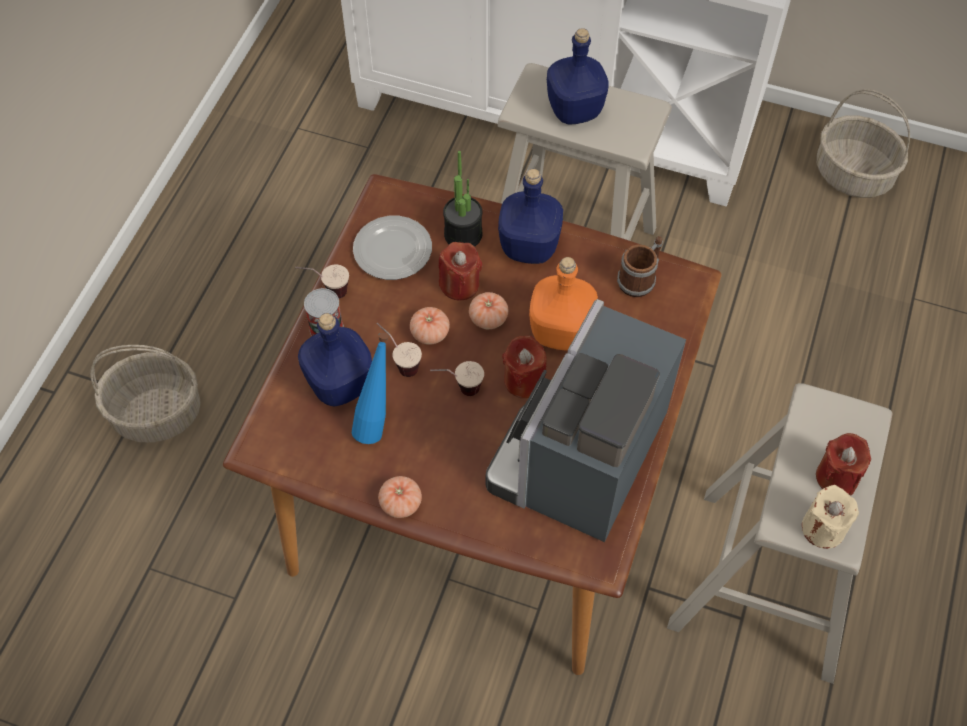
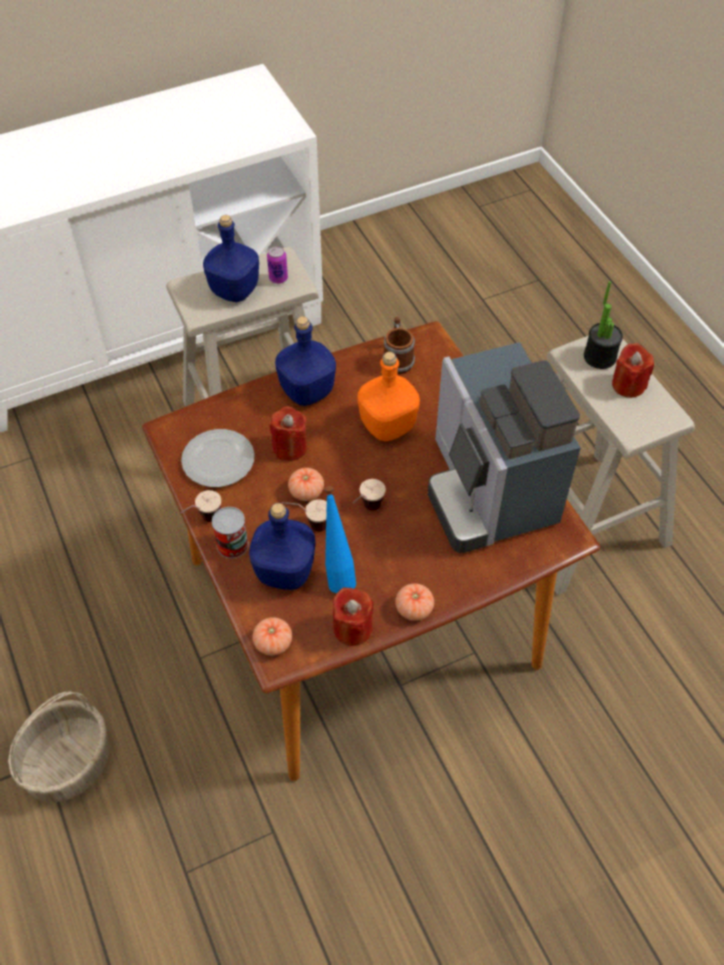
camera: 45 degrees left, 5 degrees down
potted plant [443,151,483,247] -> potted plant moved to [584,281,623,369]
tomato [469,292,508,329] -> tomato moved to [252,617,292,656]
red candle [502,336,547,398] -> red candle moved to [332,587,374,646]
beige candle [802,485,859,549] -> none
basket [817,89,910,198] -> none
none -> can [267,246,288,284]

